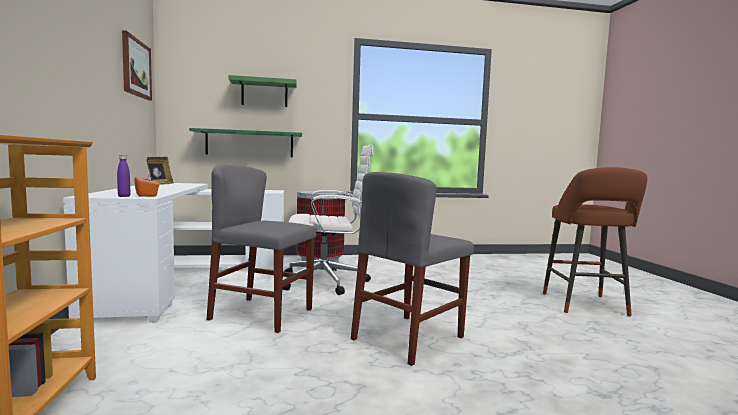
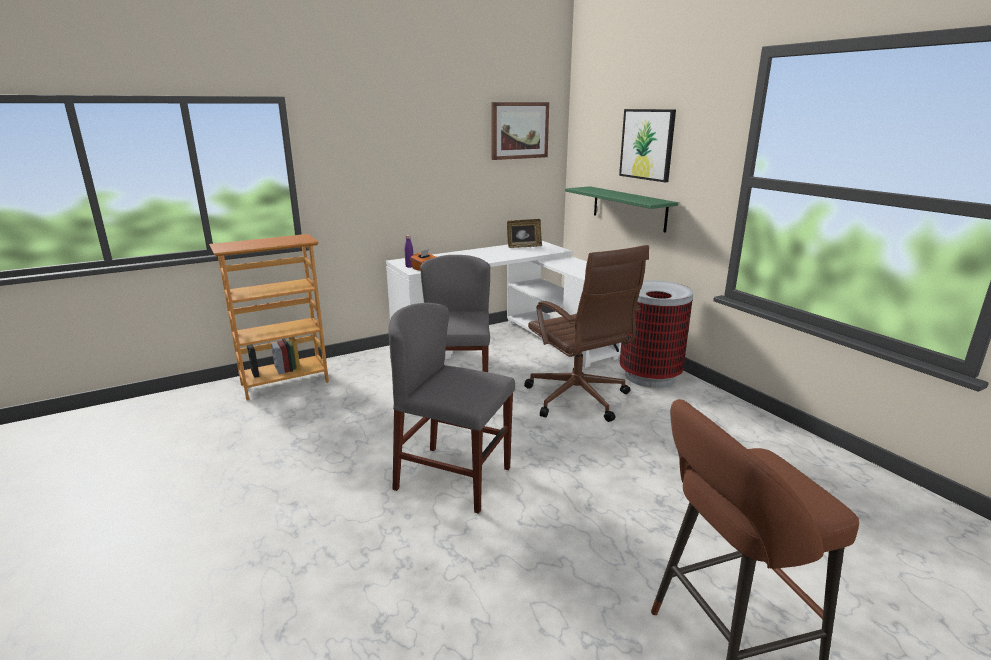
camera: 70 degrees right, 15 degrees up
green shelf [229,75,297,107] -> picture [619,109,676,182]
white office chair [282,144,374,295] -> brown office chair [524,245,649,422]

